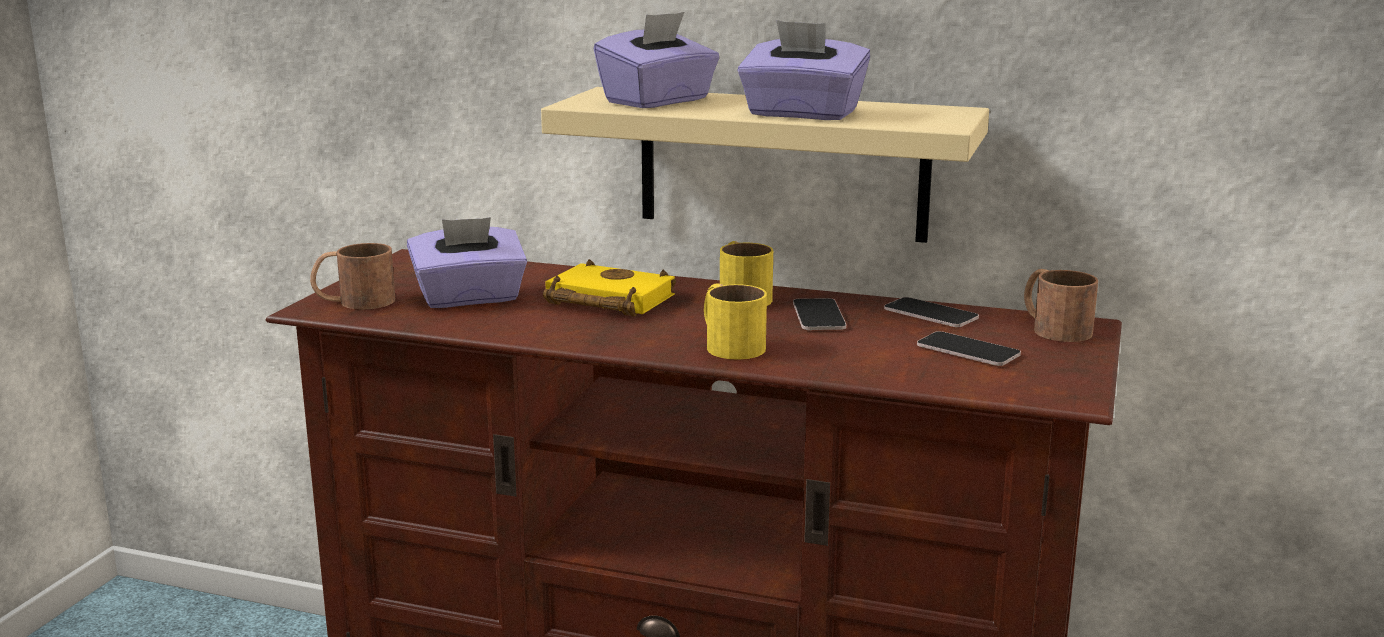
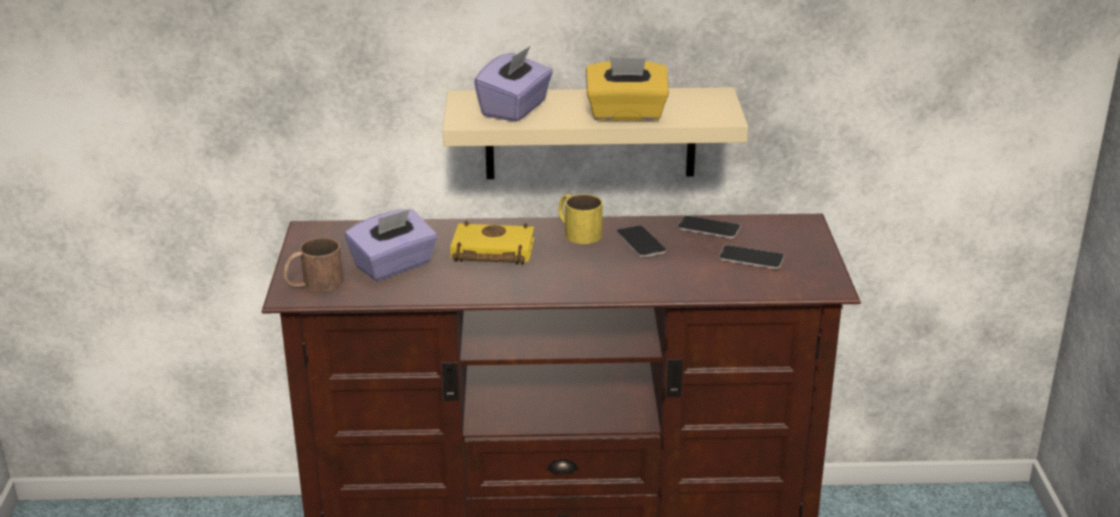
camera: 20 degrees left, 10 degrees up
yellow mug [704,283,767,360] -> none
purple tissue box [737,20,871,120] -> yellow tissue box [586,57,669,121]
brown mug [1024,269,1098,342] -> none

